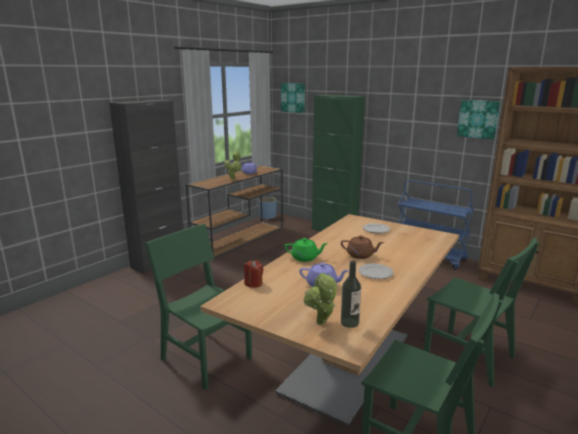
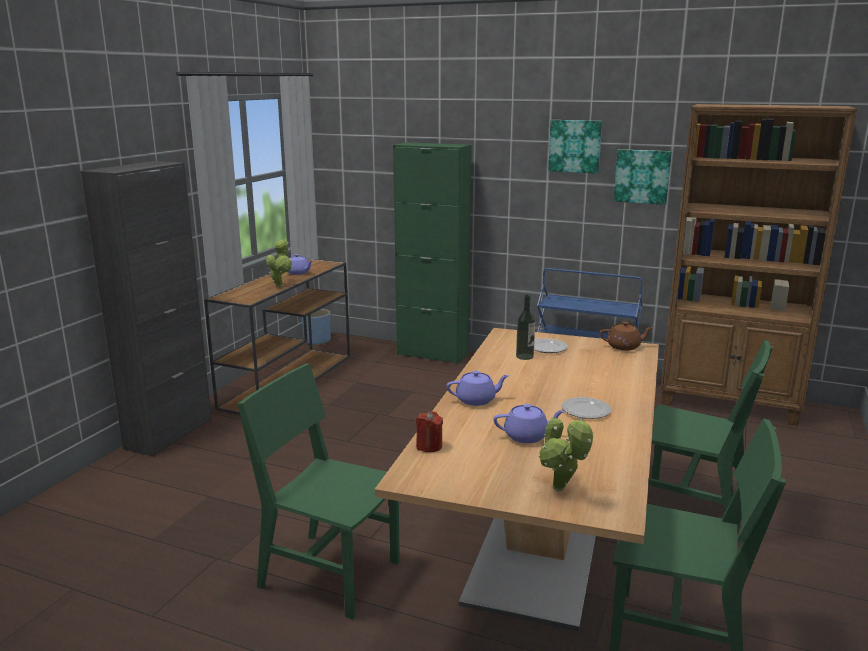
camera: 15 degrees left, 0 degrees up
picture [281,83,305,113] -> picture moved to [548,120,602,174]
green teapot [284,238,328,262] -> purple teapot [446,371,509,406]
brown teapot [341,236,384,259] -> brown teapot moved to [600,322,654,350]
bottle [341,260,361,328] -> bottle moved to [516,294,535,360]

